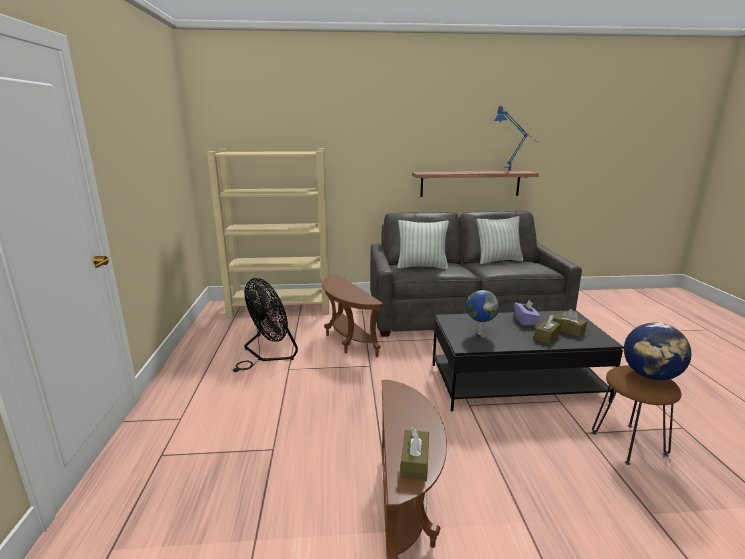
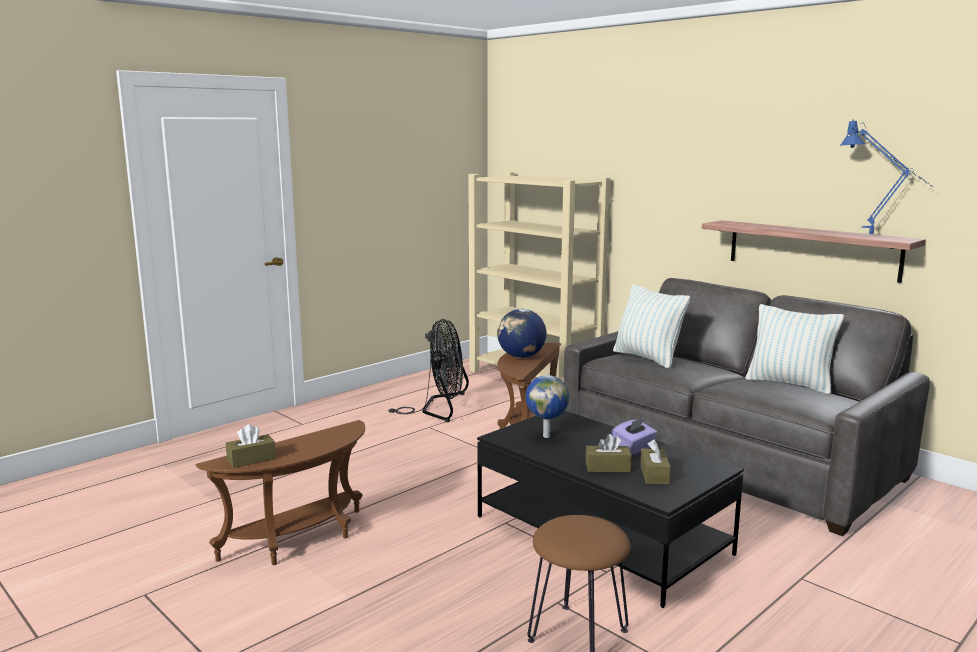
camera: 50 degrees right, 5 degrees down
globe [624,323,691,380] -> globe moved to [497,309,546,358]

